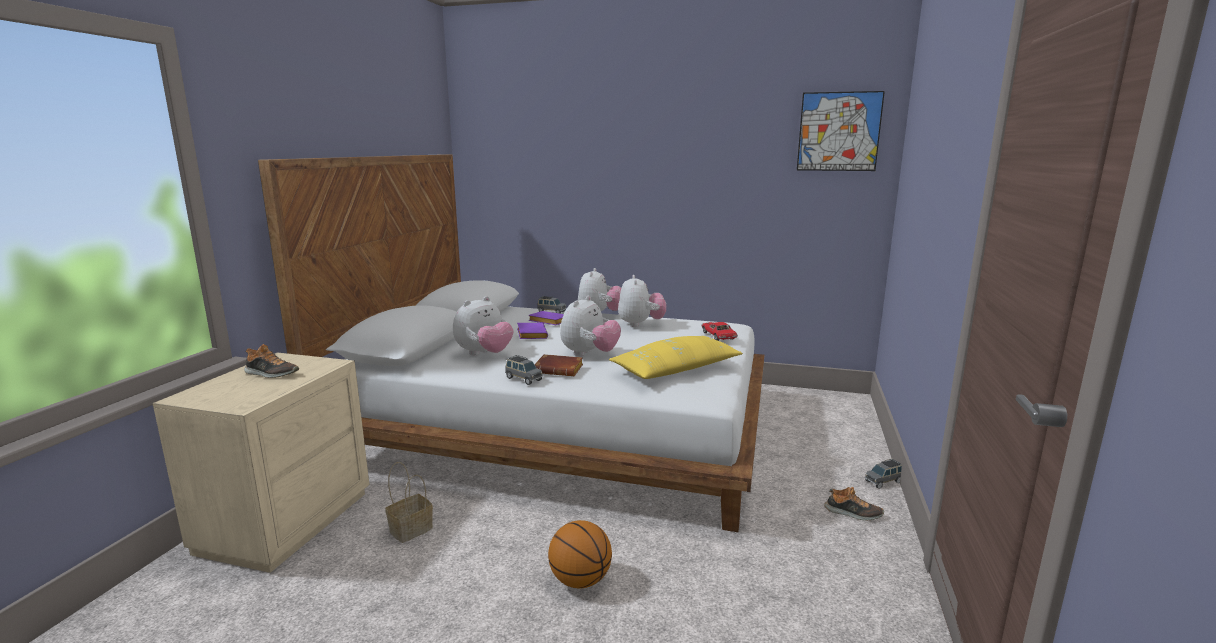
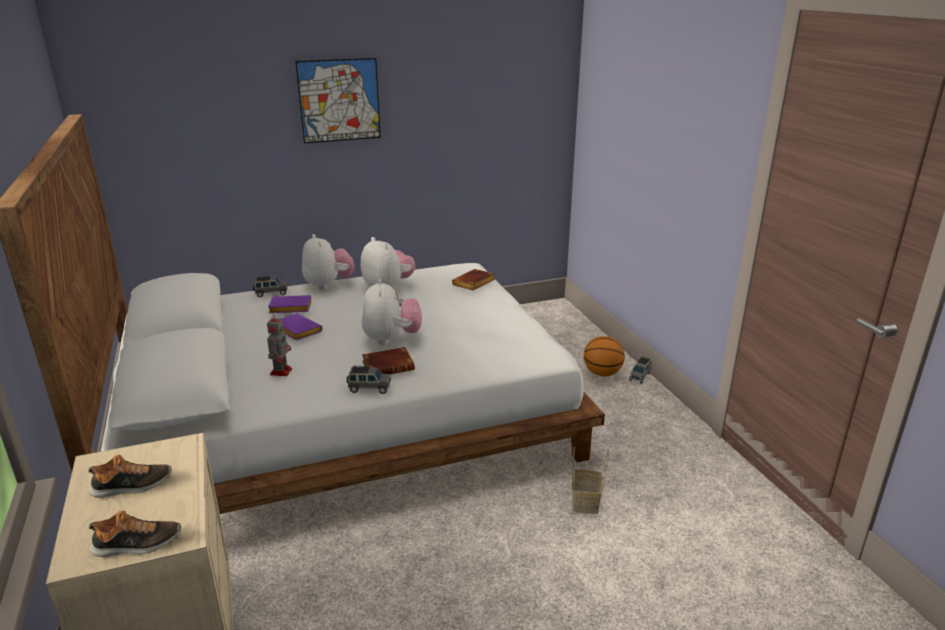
camera: 35 degrees left, 10 degrees up
basket [385,462,433,543] -> basket moved to [572,446,609,514]
plush toy [453,296,514,356] -> toy robot [267,313,292,376]
basketball [548,520,612,588] -> basketball moved to [584,336,625,376]
yellow pillow [609,336,743,379] -> none
toy car [701,322,738,341] -> brown book [452,269,495,290]
picture [797,91,885,171] -> picture moved to [295,58,381,143]
shoe [824,487,884,521] -> shoe moved to [89,511,181,557]

